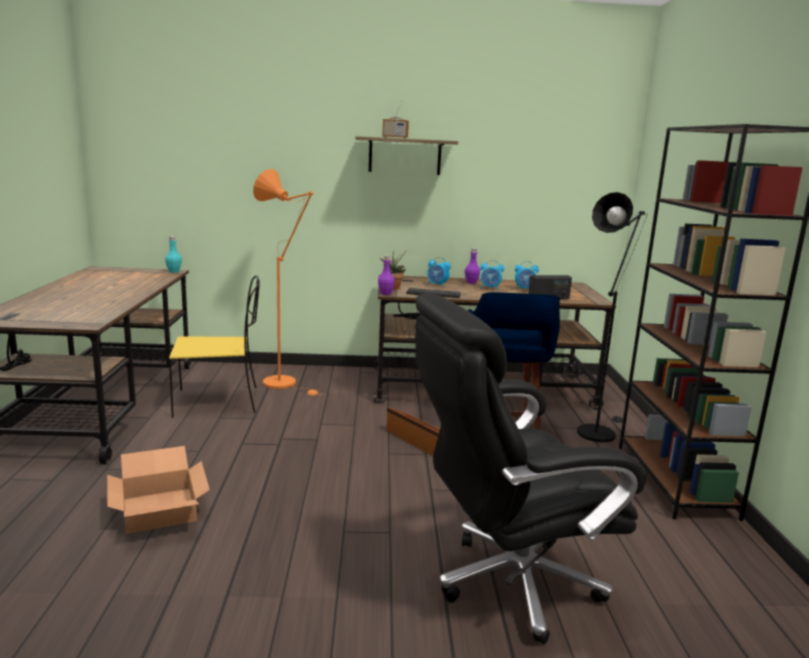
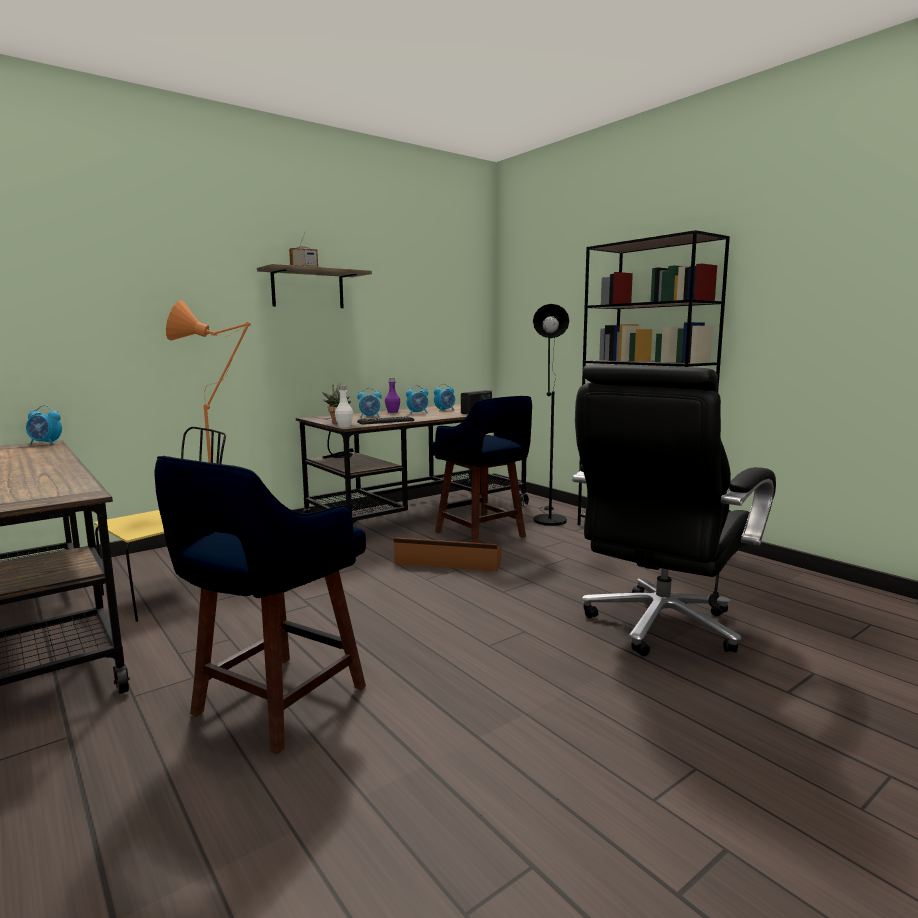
camera: 35 degrees left, 5 degrees down
cardboard box [107,446,210,534] -> blue stool [154,456,366,754]
turquoise bottle [165,236,182,273] -> alarm clock [26,405,62,444]
purple bottle [378,256,395,295] -> white bottle [335,386,353,428]

